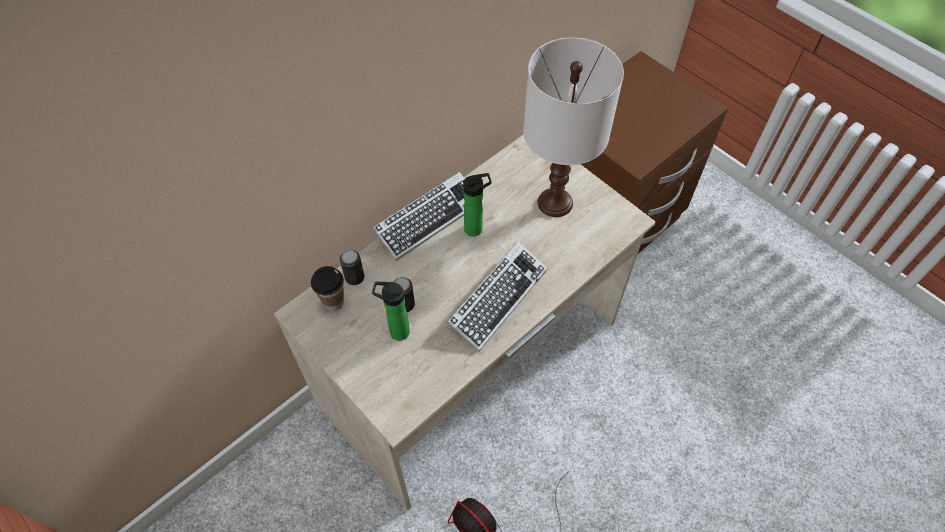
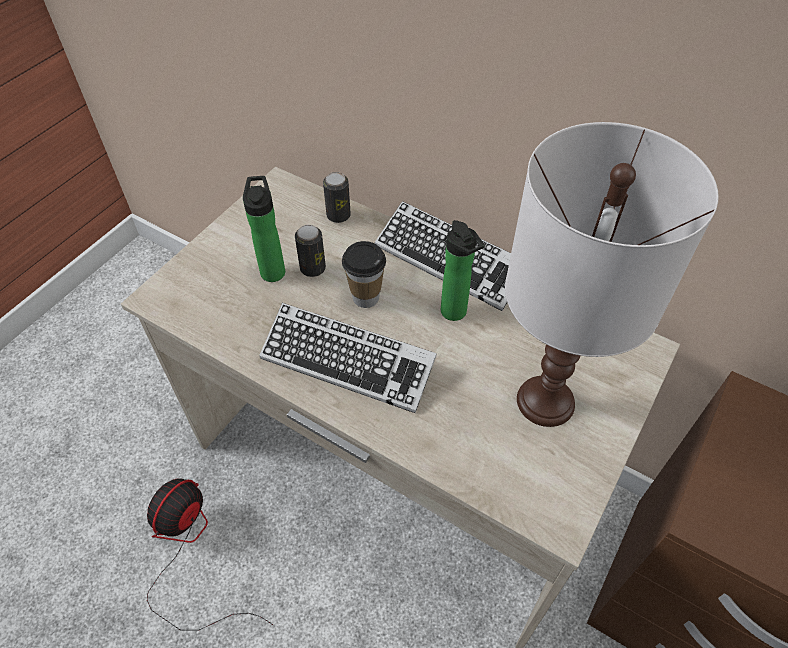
camera: 75 degrees right, 5 degrees down
cup [311,266,344,311] -> cup moved to [342,241,386,308]

